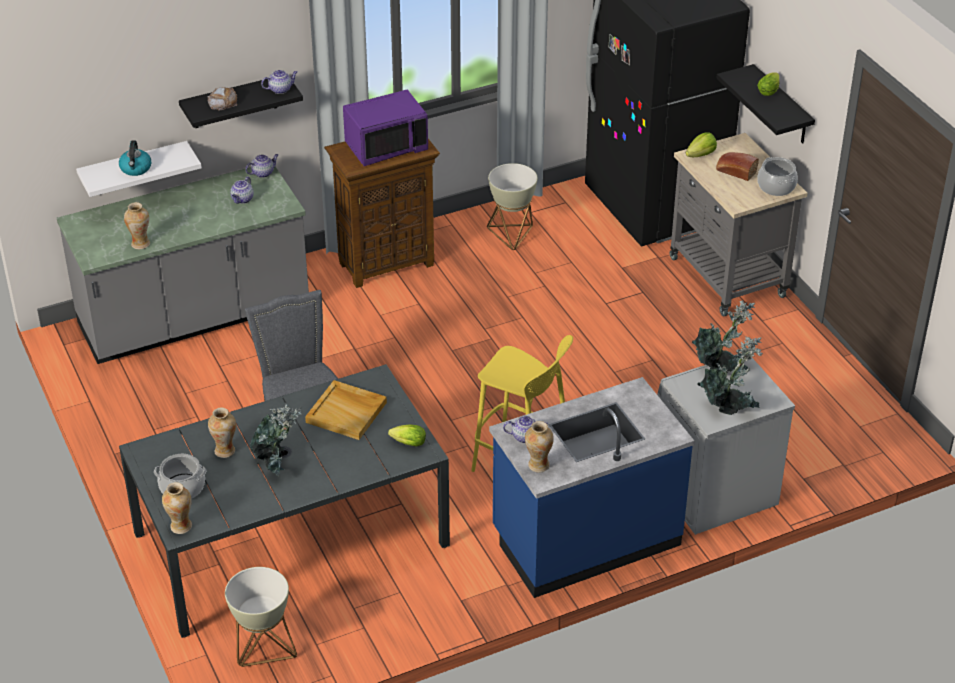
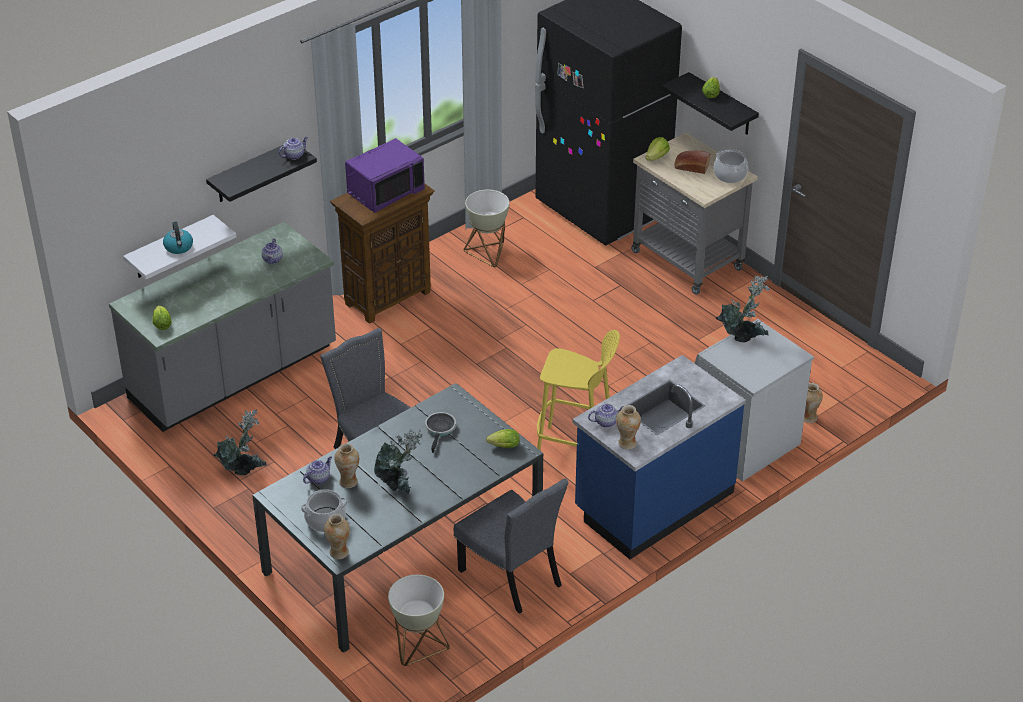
camera: 15 degrees left, 0 degrees up
vase [124,202,150,249] -> vase moved to [804,383,823,423]
bread [207,87,237,111] -> none
teapot [245,154,278,178] -> teapot moved to [303,456,332,484]
beige tray [305,380,387,440] -> frying pan [425,412,456,453]
potted plant [698,337,763,415] -> potted plant moved to [214,409,267,475]
none -> lettuce [152,305,172,330]
none -> grey chair [454,479,568,614]

